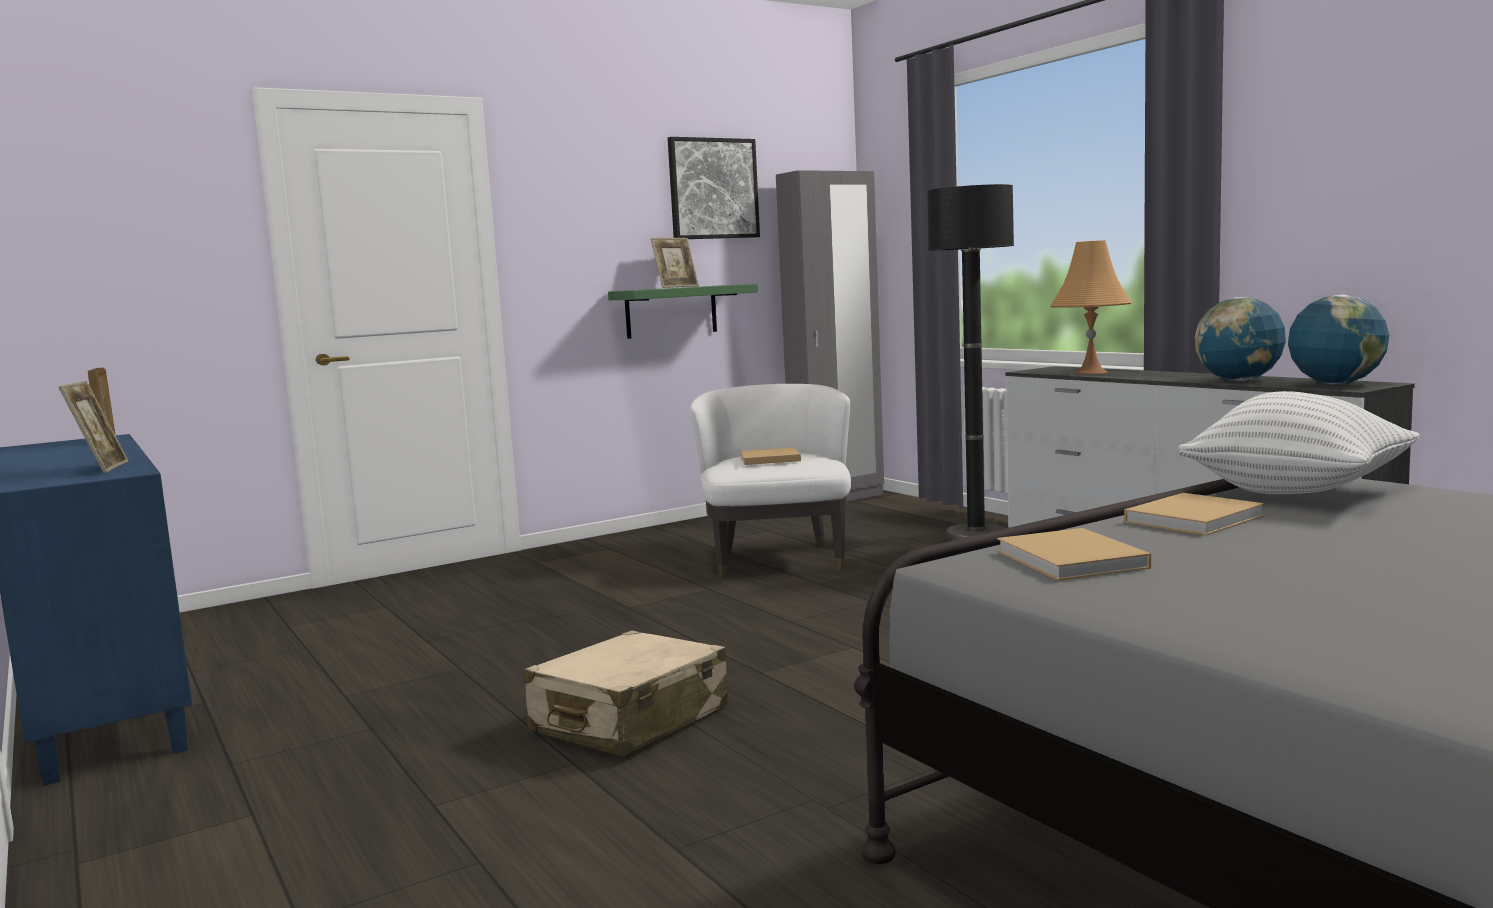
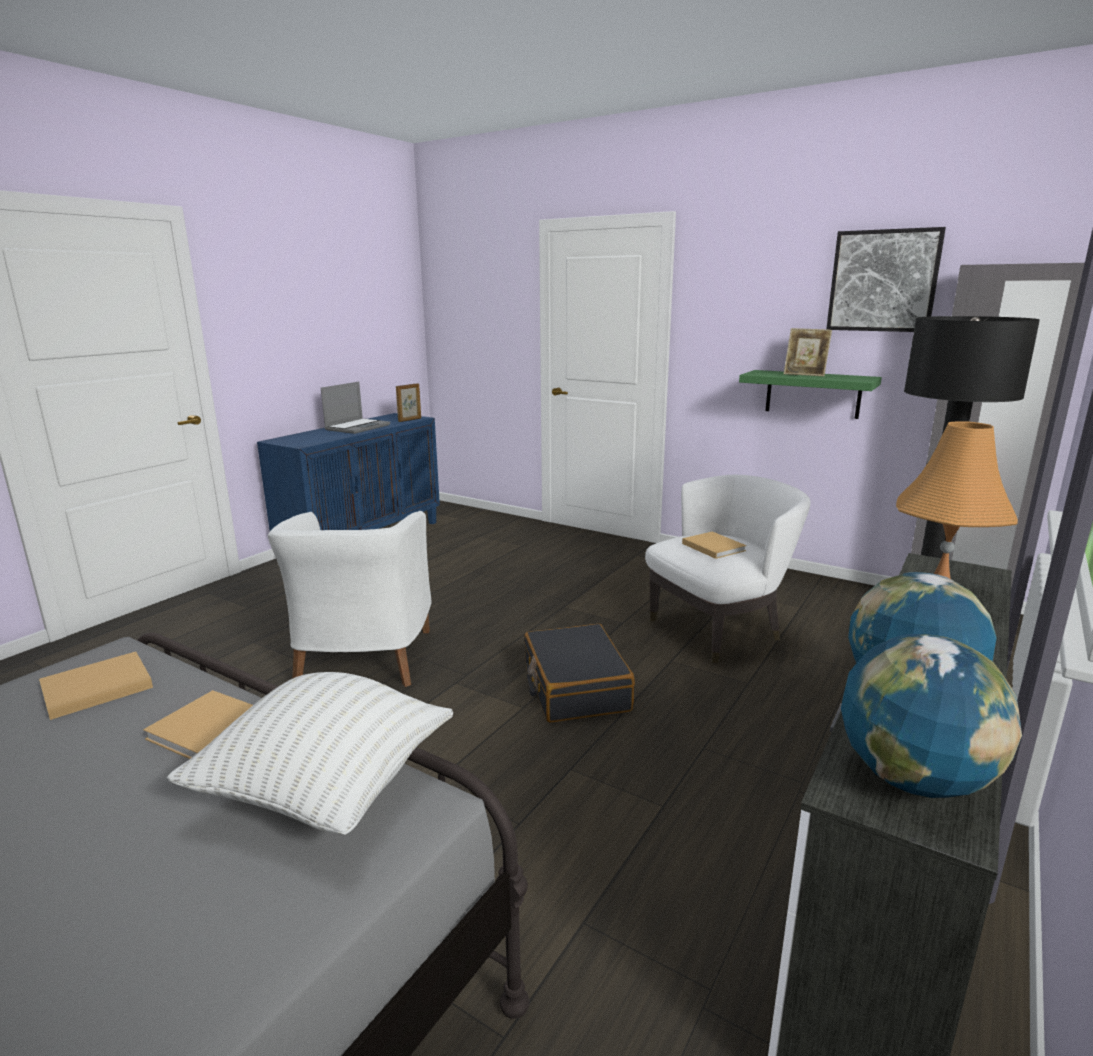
camera: 65 degrees right, 10 degrees up
picture frame [59,381,128,473] -> none
beige suitcase [524,630,729,756] -> white armchair [268,511,432,687]
none -> laptop [321,382,390,434]
none -> black suitcase [524,624,635,722]

